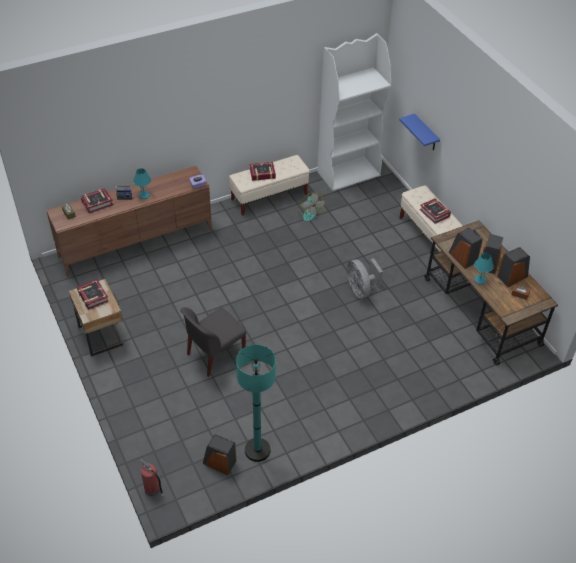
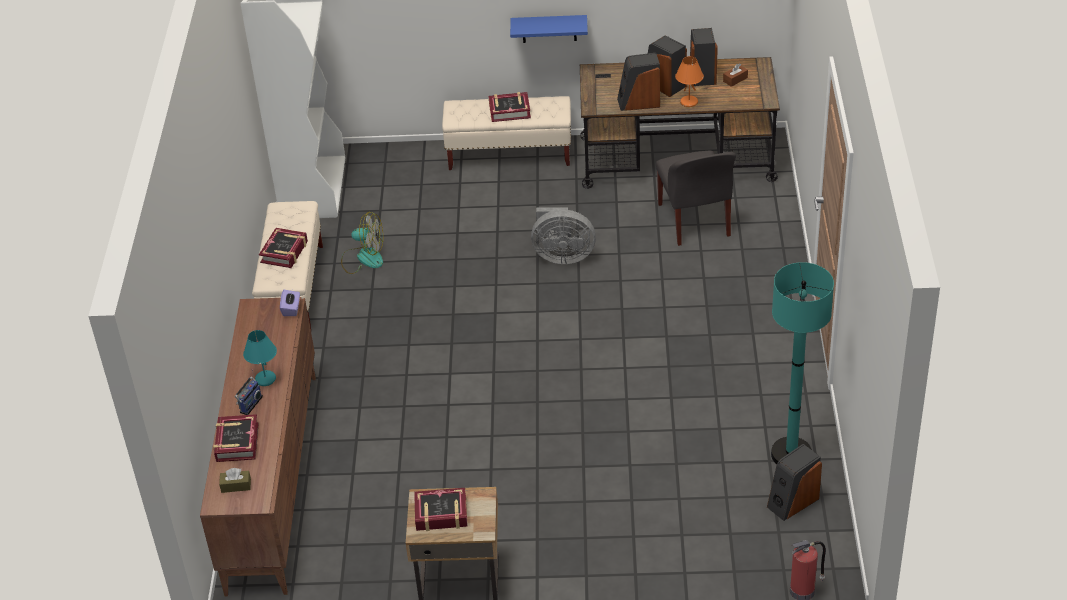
camera: 60 degrees left, 5 degrees down
grey chair [180,307,246,377] -> grey chair moved to [656,151,736,246]
blue shelf [399,114,440,150] -> blue shelf moved to [510,15,588,43]
turquoise table lamp [474,253,494,284] -> orange table lamp [675,56,704,107]

